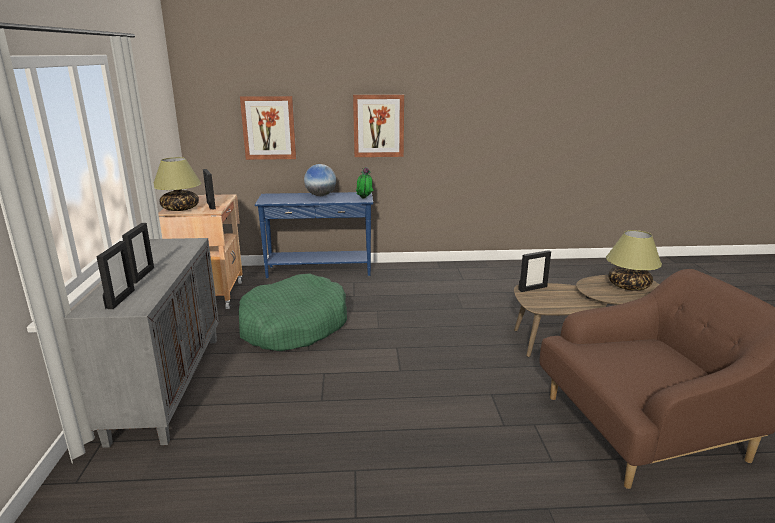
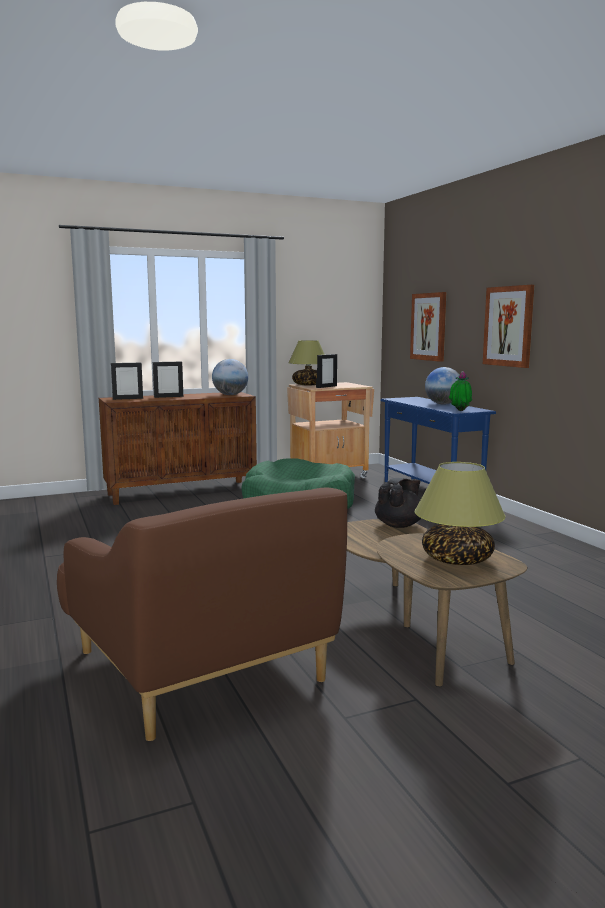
camera: 70 degrees right, 10 degrees down
grey cabinet [64,238,219,448] -> brown cabinet [99,392,257,505]
picture frame [518,250,551,292] -> black teapot [375,478,421,528]
none -> globe [212,359,248,395]

